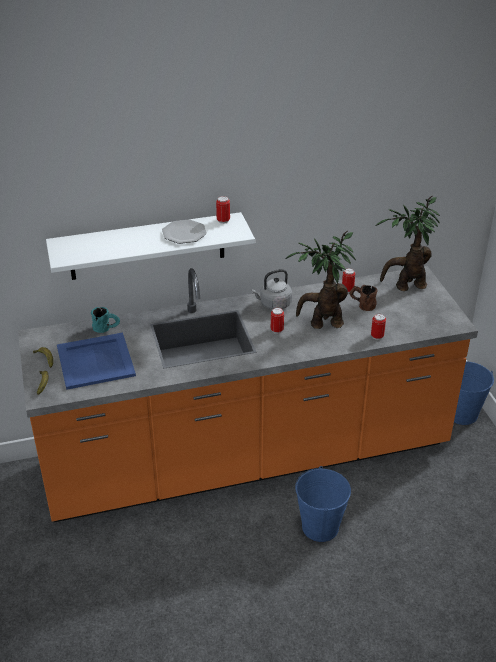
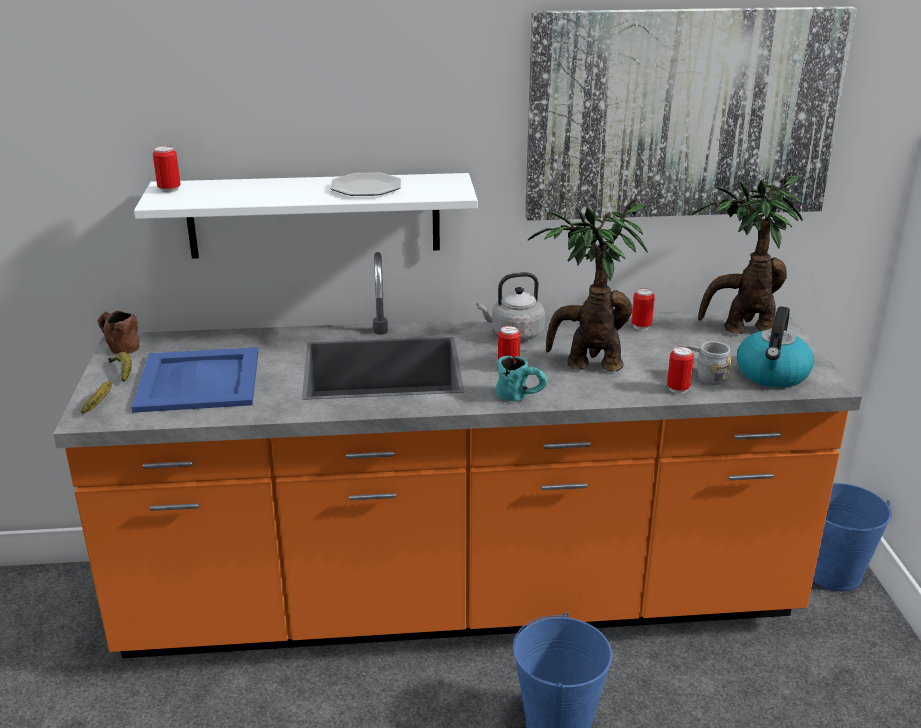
camera: 10 degrees right, 10 degrees down
turquoise mug [91,307,120,333] -> turquoise mug moved to [496,356,547,401]
can [216,196,230,224] -> can moved to [153,146,181,193]
brown mug [349,285,378,311] -> brown mug moved to [98,311,140,354]
none -> picture [525,7,857,221]
none -> grey mug [686,341,731,385]
none -> kettle [737,306,814,387]

